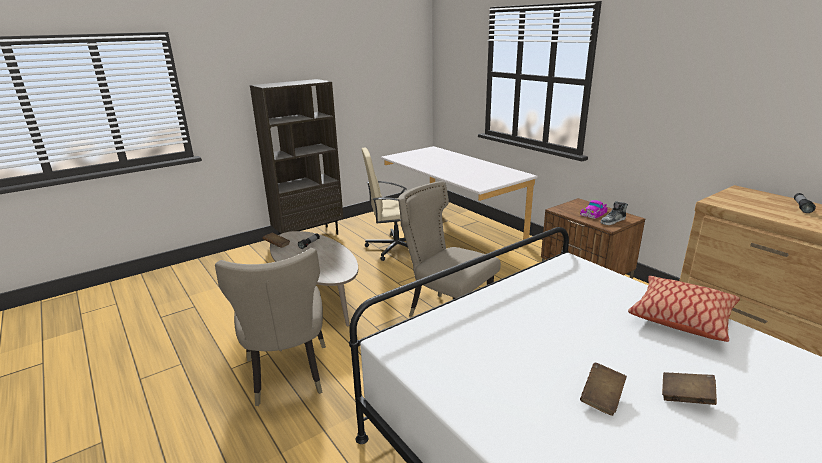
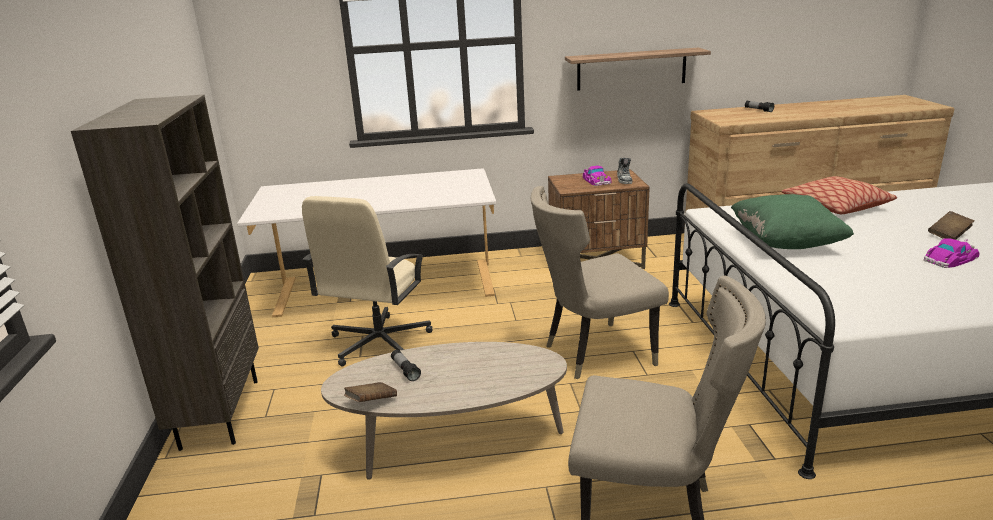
camera: 60 degrees left, 0 degrees up
brown book [580,363,627,416] -> toy car [923,238,979,268]
none -> shelf [565,47,711,91]
none -> green pillow [731,194,854,249]

